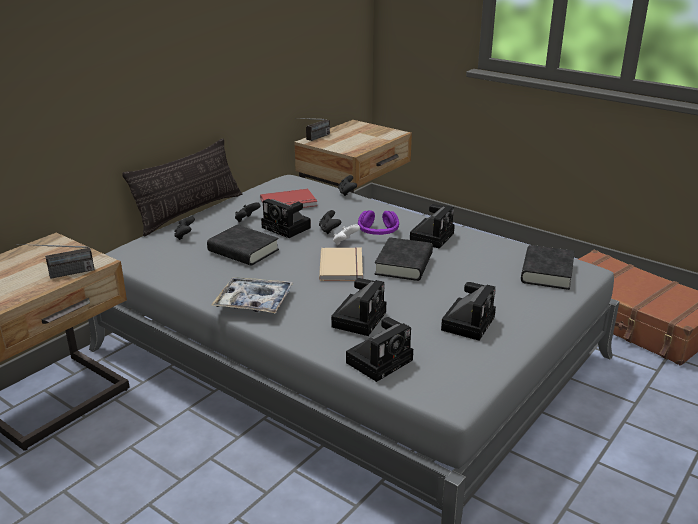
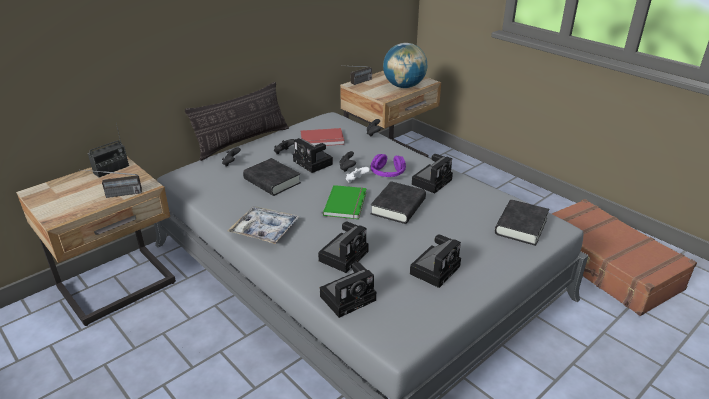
camera: 10 degrees right, 5 degrees up
beige book [319,247,363,281] -> green book [323,185,367,219]
none -> radio [88,124,129,178]
none -> globe [383,43,427,88]

